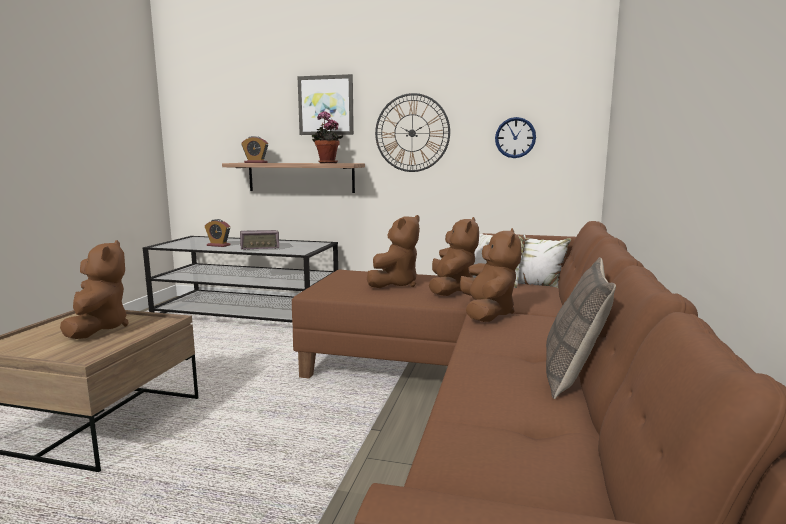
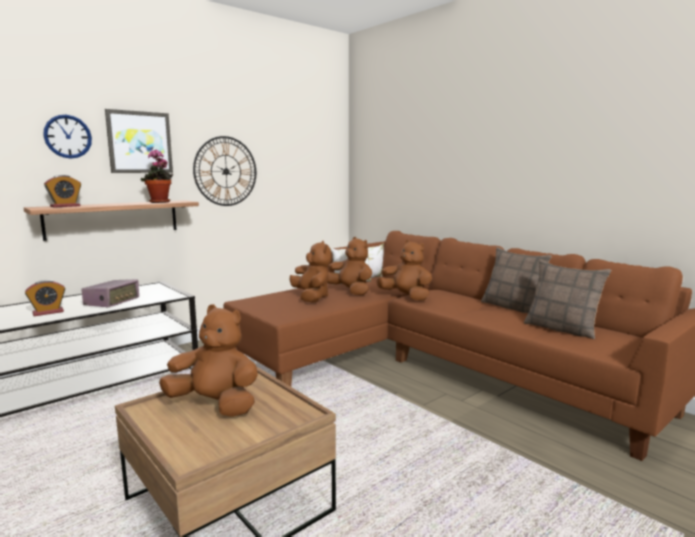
camera: 55 degrees left, 0 degrees up
wall clock [495,117,536,158] -> wall clock moved to [43,115,92,159]
none -> pillow [524,260,611,339]

